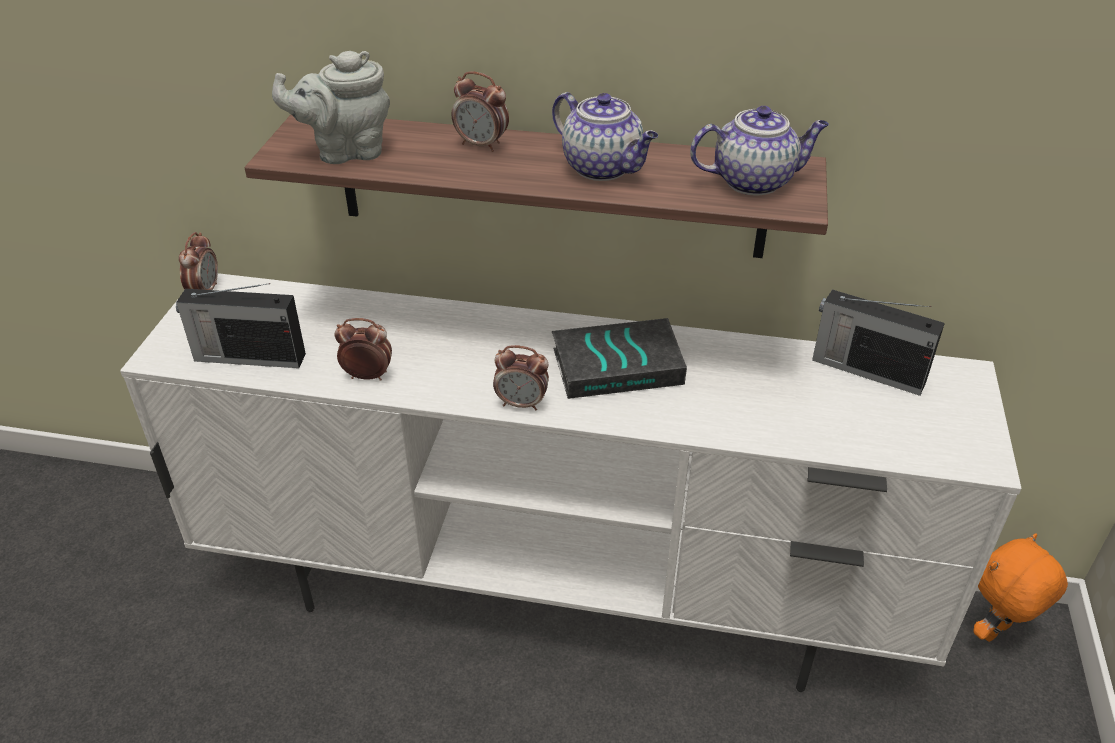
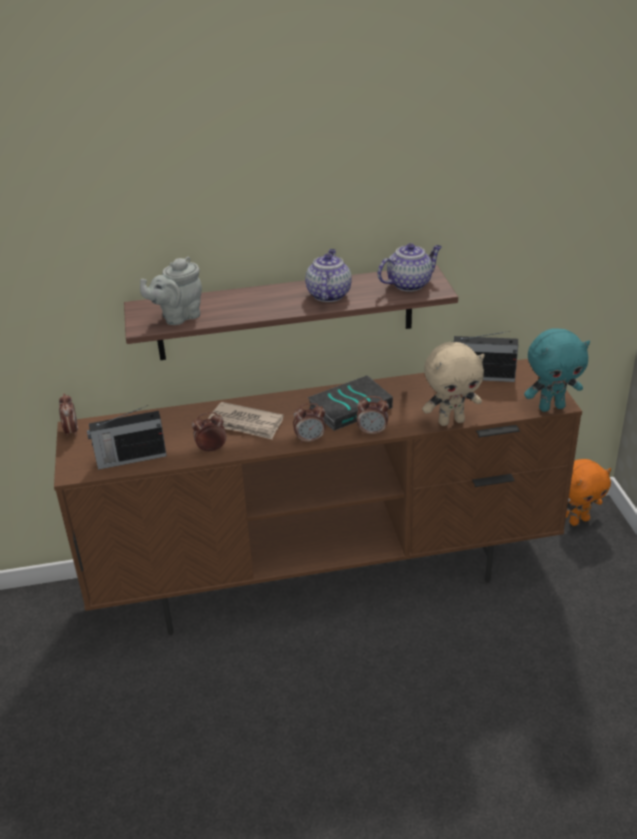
camera: 20 degrees left, 5 degrees down
white tv stand [120,273,1022,692] -> brown tv stand [54,359,582,635]
alarm clock [452,72,509,152] -> alarm clock moved to [356,396,389,435]
teapot [552,92,658,181] -> teapot turned 105 degrees counterclockwise [305,249,352,302]
orange plush toy [973,533,1068,642] -> orange plush toy turned 150 degrees counterclockwise [566,459,611,526]
none -> newspaper [208,402,284,440]
none -> beige plush toy [422,342,485,426]
none -> turquoise plush toy [524,328,590,412]

